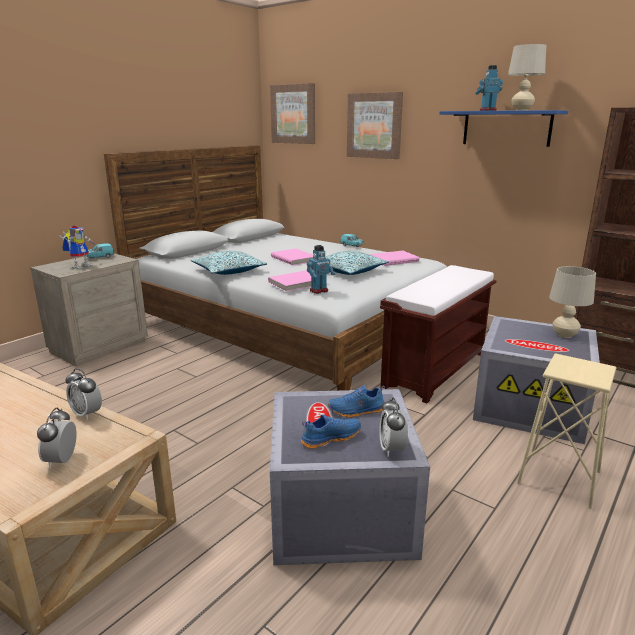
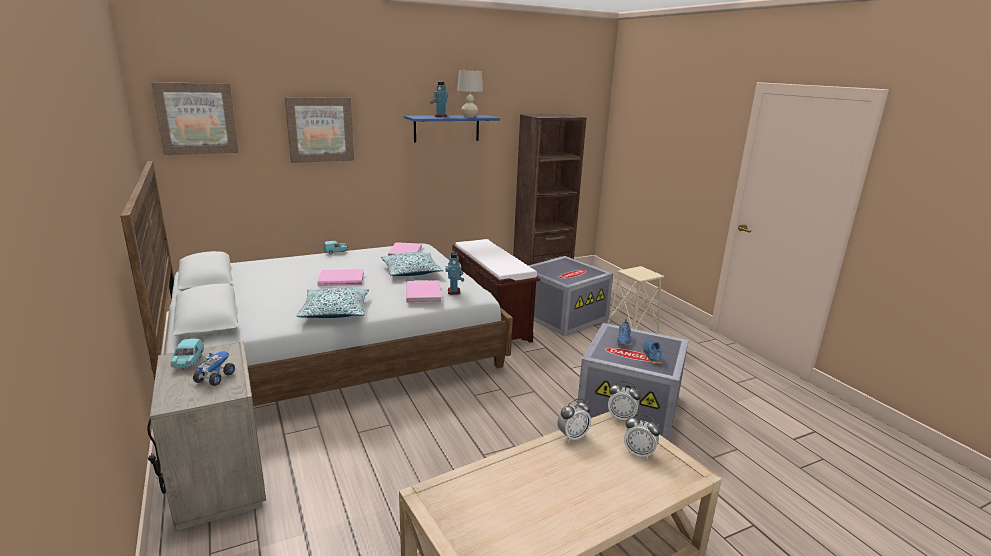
camera: 65 degrees left, 0 degrees up
toy robot [59,225,97,269] -> toy truck [193,352,235,386]
alarm clock [379,398,408,457] -> alarm clock moved to [608,381,641,420]
beige table lamp [549,266,596,338] -> none

